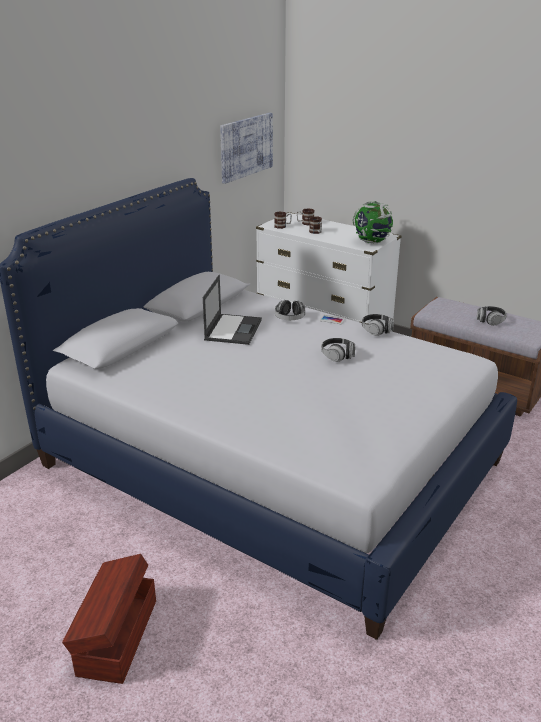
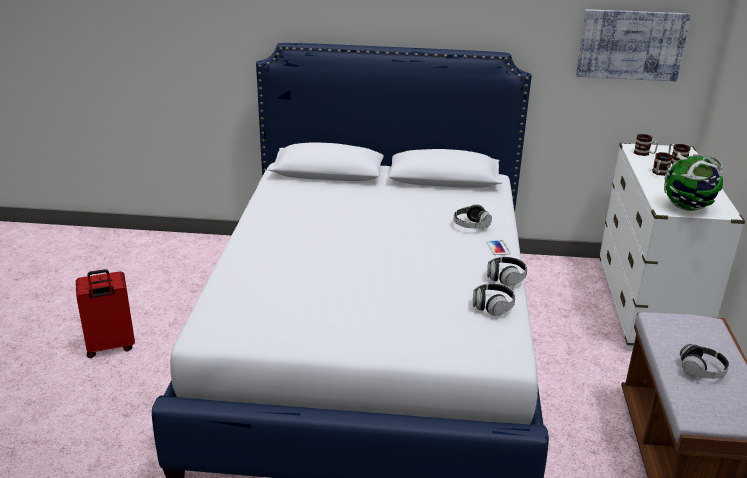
camera: 60 degrees right, 0 degrees up
brown storage box [62,554,156,684] -> red suitcase [76,269,135,358]
laptop [203,275,262,345] -> none
headphones [321,338,355,362] -> headphones moved to [473,283,515,316]

